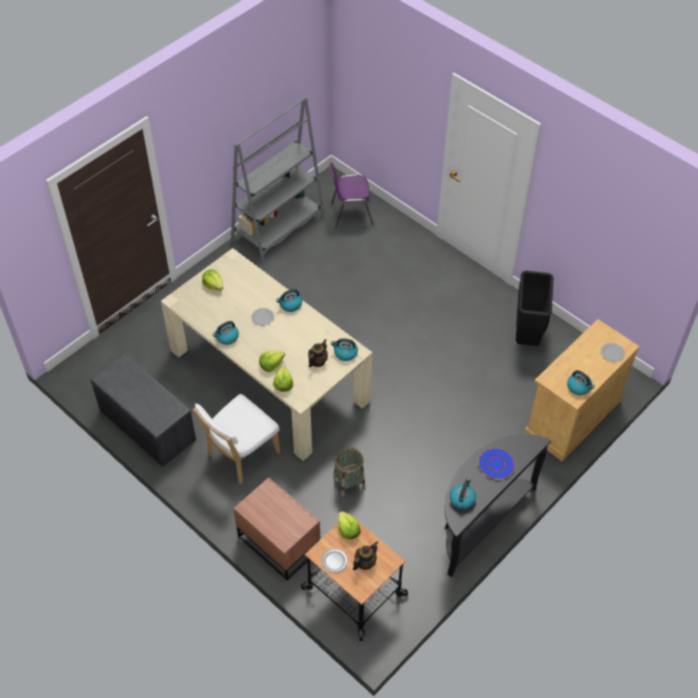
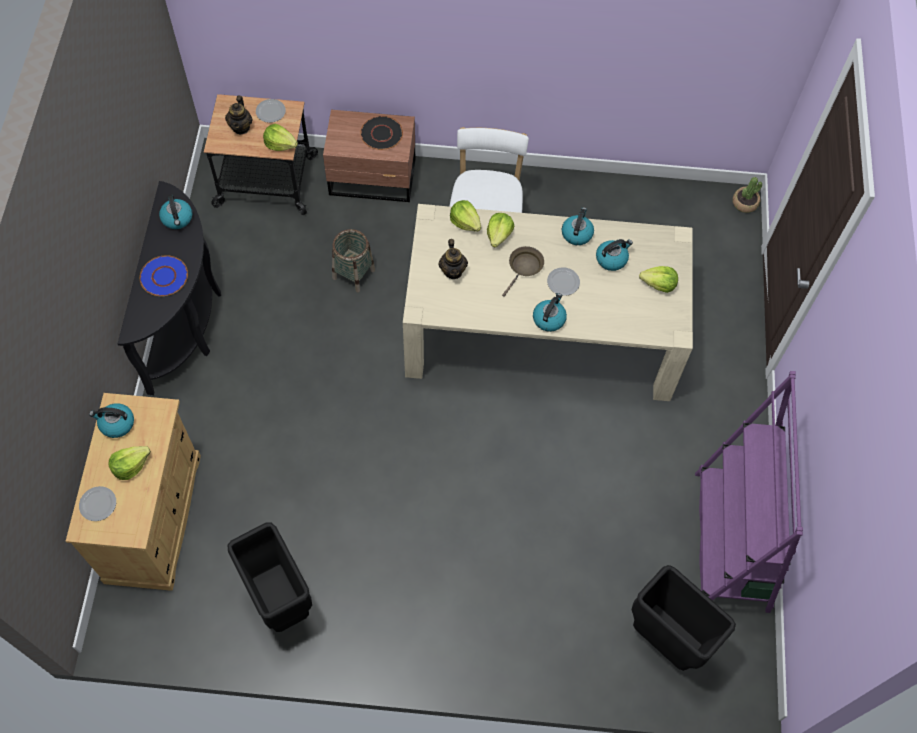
camera: 140 degrees right, 10 degrees up
grey bench [90,354,196,467] -> none
grey bookcase [231,97,325,263] -> purple bookcase [695,371,803,613]
purple chair [330,162,374,228] -> black trash can [631,565,736,671]
kettle [331,338,358,361] -> kettle moved to [596,239,633,271]
none -> lettuce [109,446,151,480]
none -> black plate [360,116,403,150]
none -> brown frying pan [502,246,544,297]
none -> potted plant [732,177,762,213]

